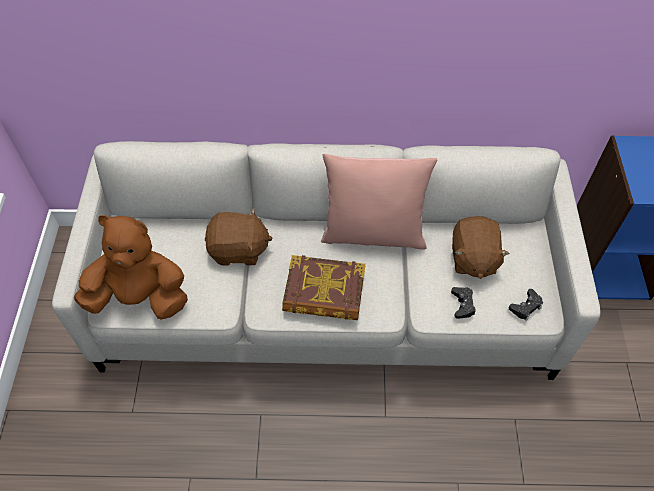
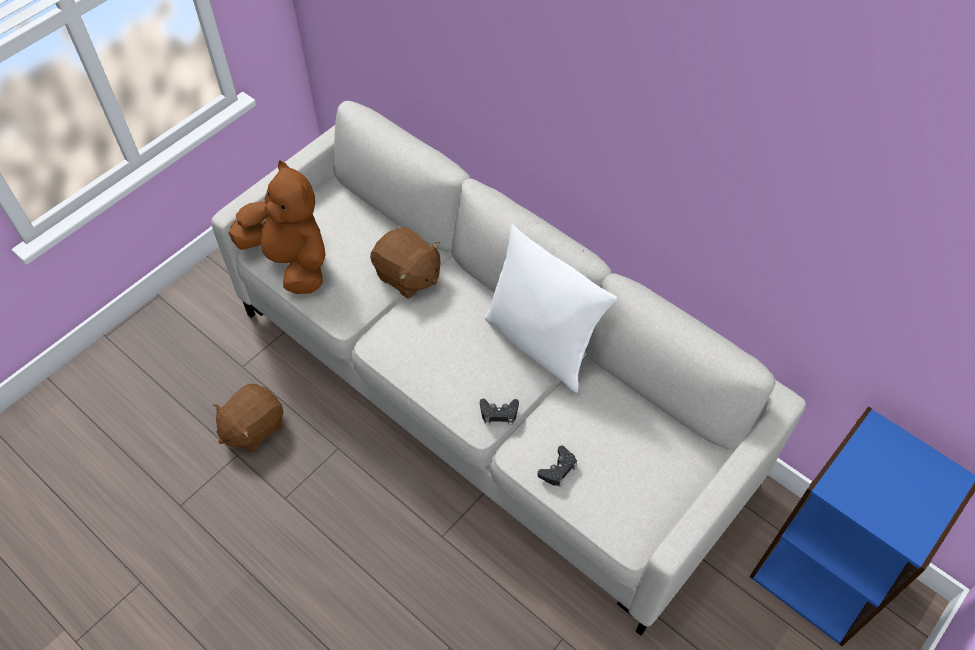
camera: 40 degrees right, 0 degrees up
book [282,255,366,320] -> none
pink pillow [321,154,438,250] -> white pillow [485,224,617,393]
brown plush toy [452,216,509,279] -> brown plush toy moved to [213,384,283,452]
black game controller [509,289,543,321] -> black game controller moved to [480,399,519,425]

